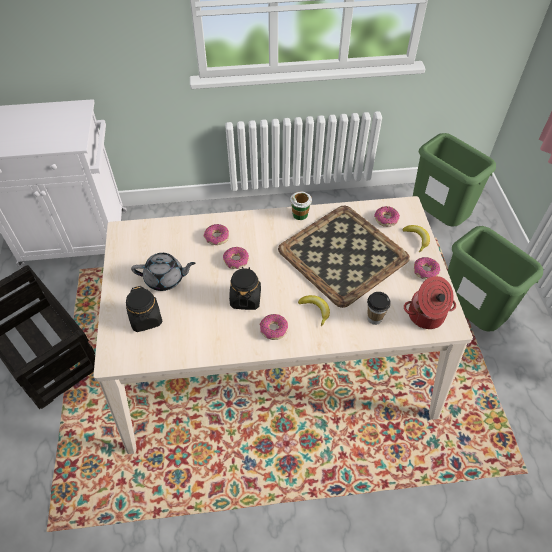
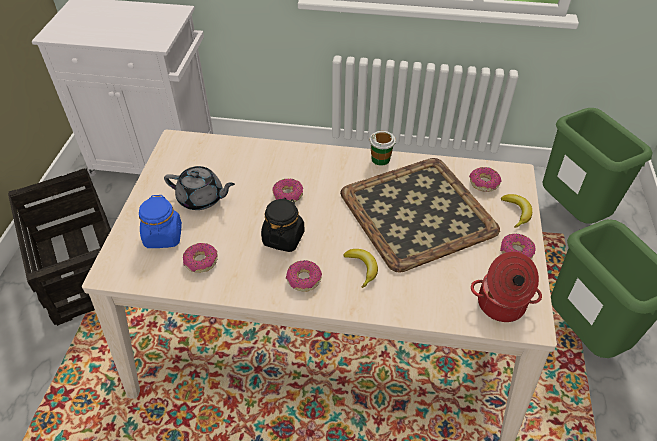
camera: 15 degrees right, 5 degrees down
black jar [126,286,163,332] -> blue jar [139,195,182,248]
donut [204,224,229,245] -> donut moved to [183,243,218,273]
cup [367,292,391,325] -> none

